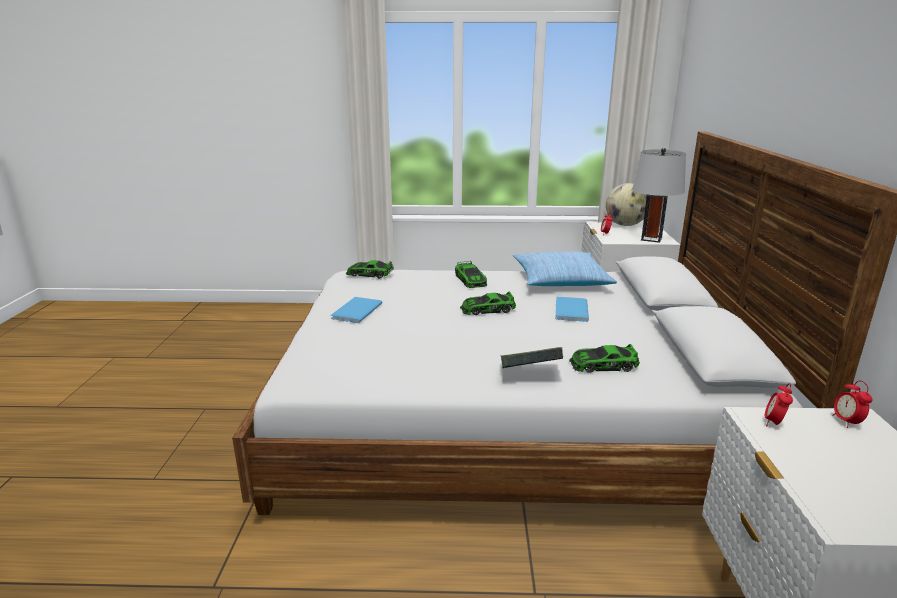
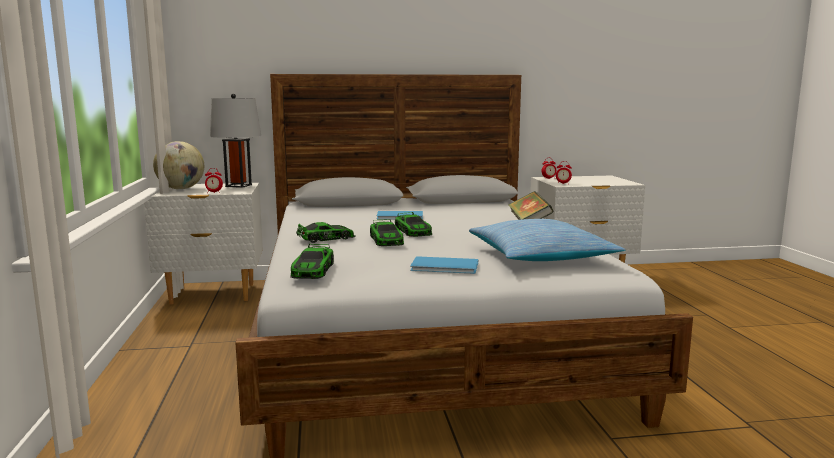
camera: 100 degrees left, 10 degrees down
pillow [513,251,617,286] -> pillow moved to [469,219,625,261]
toy car [569,344,640,373] -> toy car moved to [370,219,404,246]

